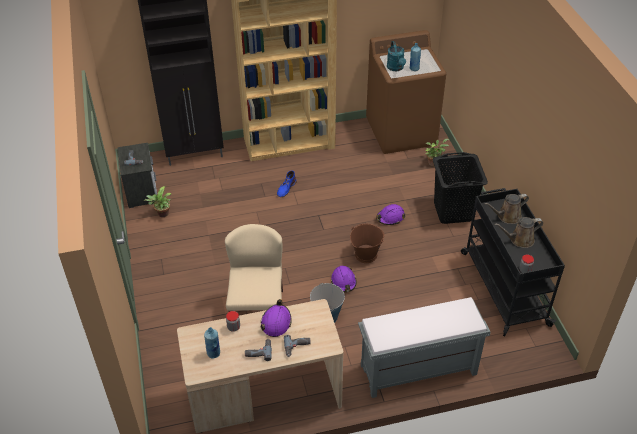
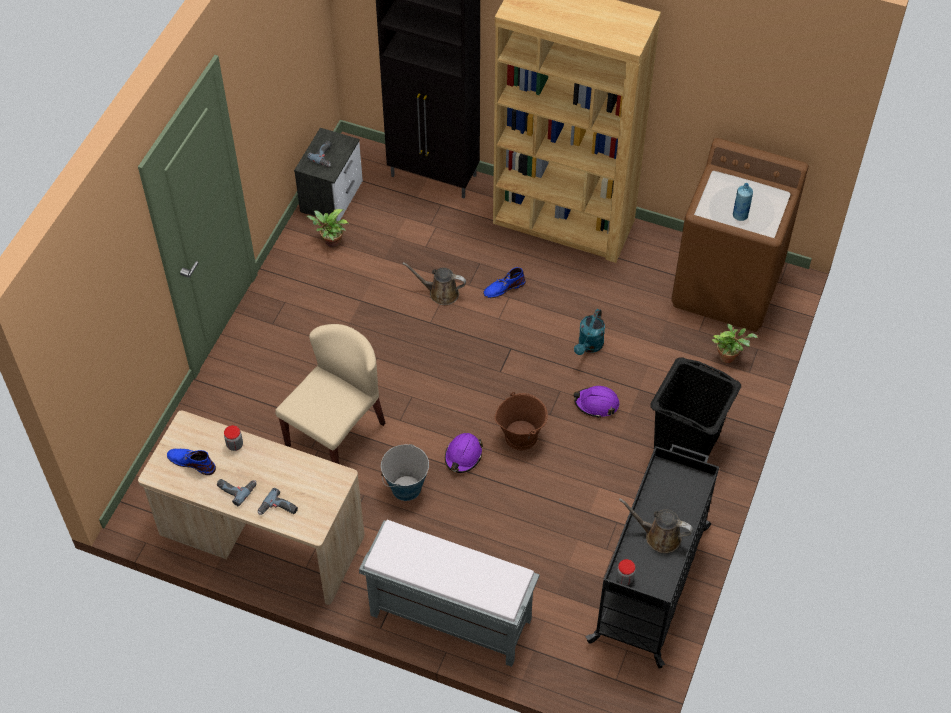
camera: 35 degrees right, 10 degrees up
blue bottle [204,327,220,358] -> blue boot [167,449,216,475]
purple hard hat [260,299,292,337] -> none
turquoise watering can [387,41,406,71] -> turquoise watering can moved to [574,309,605,355]
brown watering can [484,194,529,224] -> brown watering can moved to [402,262,466,305]

